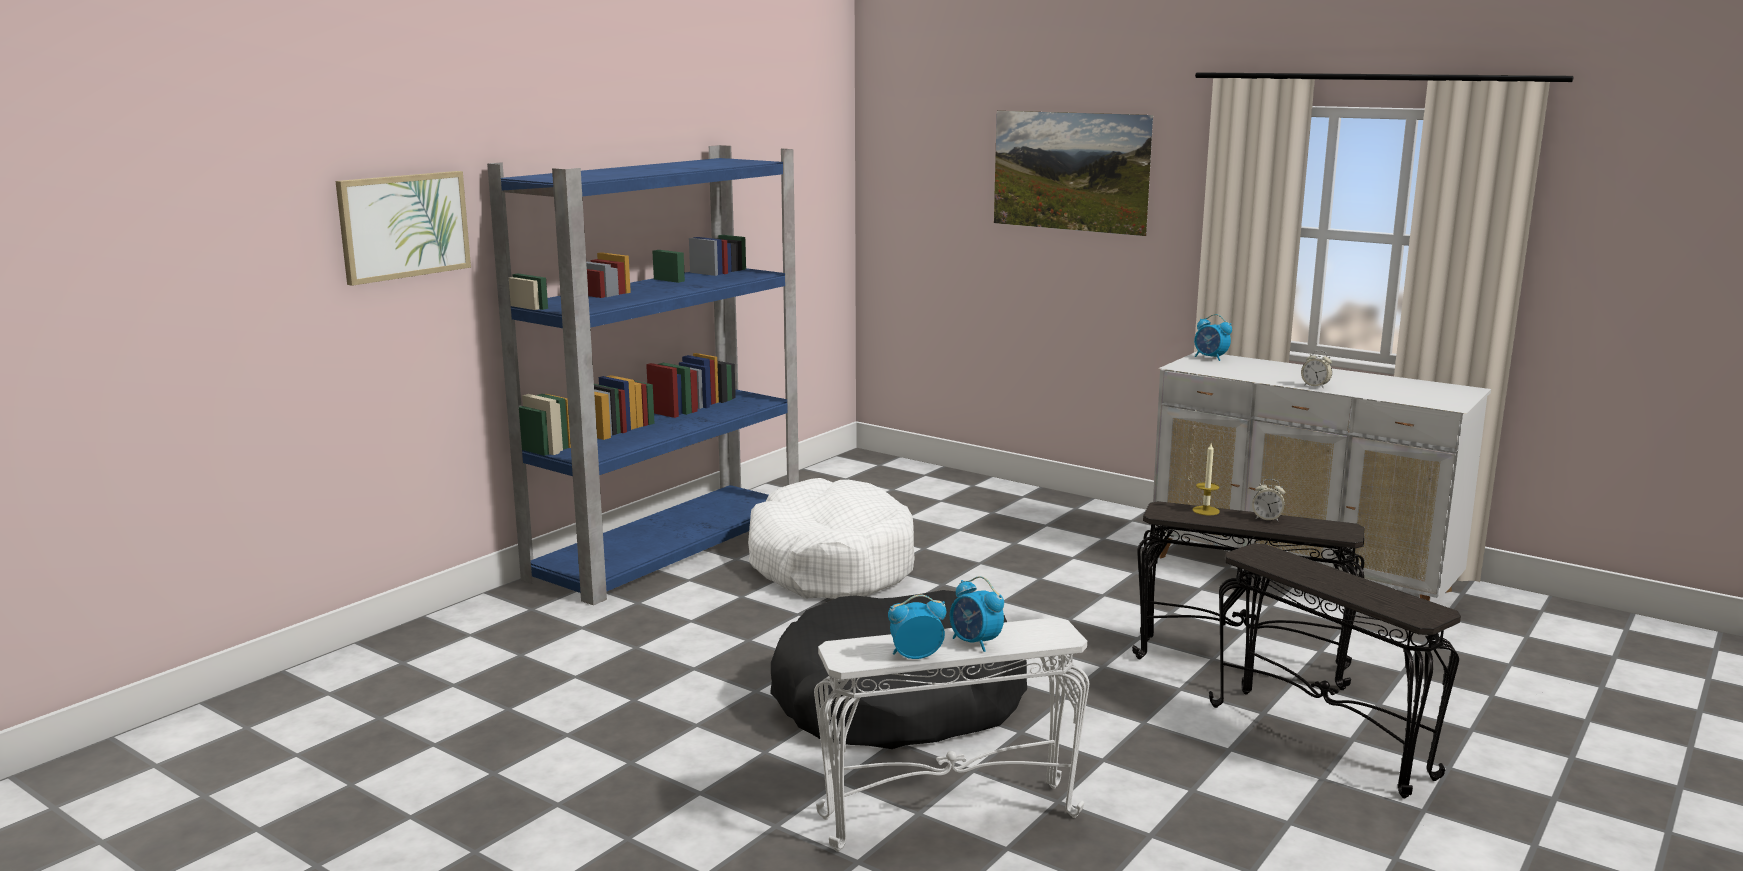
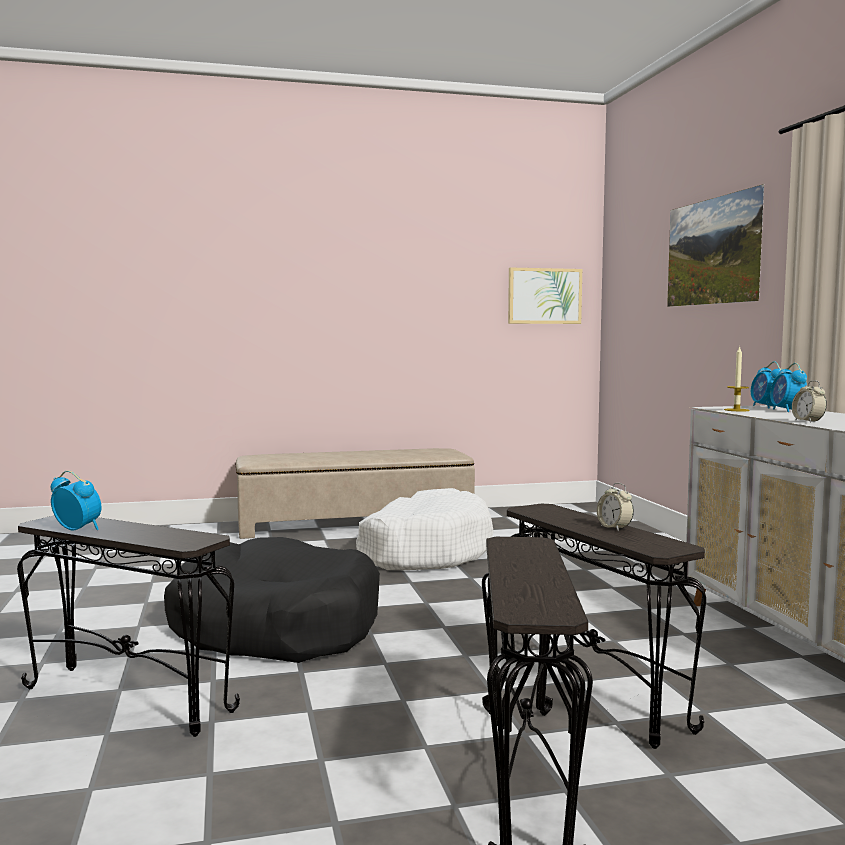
camera: 40 degrees right, 10 degrees down
picture [336,171,471,286] -> picture moved to [508,267,582,324]
blue bookcase [487,145,799,605] -> beige bench [236,448,475,539]
white side table [814,617,1089,852] -> black side table [17,515,240,737]
alarm clock [950,576,1004,652] -> alarm clock moved to [770,363,807,412]
candle [1192,444,1220,515] -> candle moved to [724,346,750,411]

